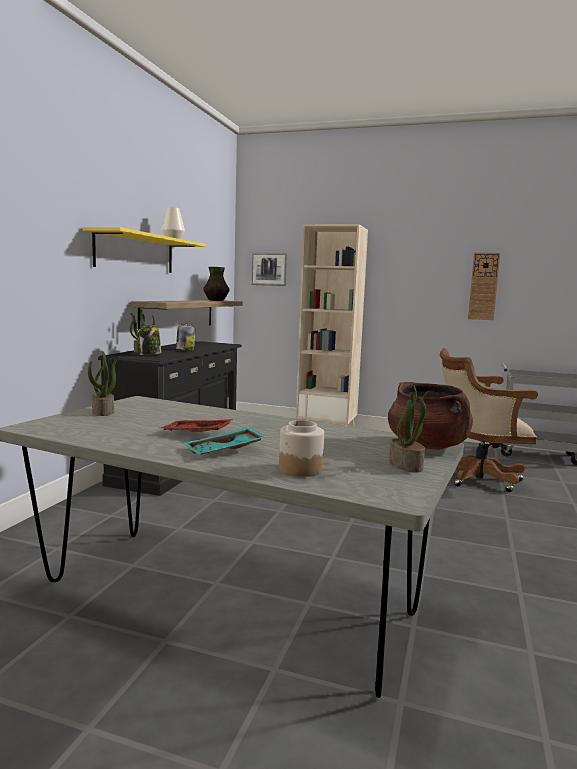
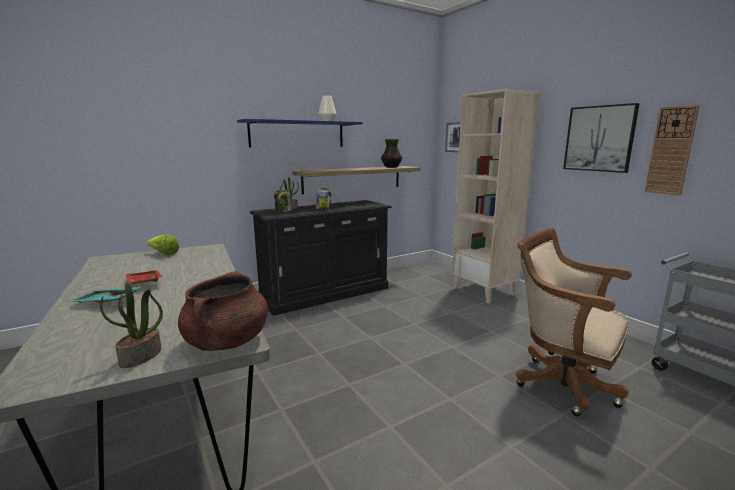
camera: 40 degrees right, 5 degrees up
yellow shelf [83,227,206,273] -> blue shelf [237,119,363,148]
potted plant [88,351,120,416] -> lettuce [146,234,179,255]
jar [279,420,324,477] -> none
none -> picture [563,103,640,173]

